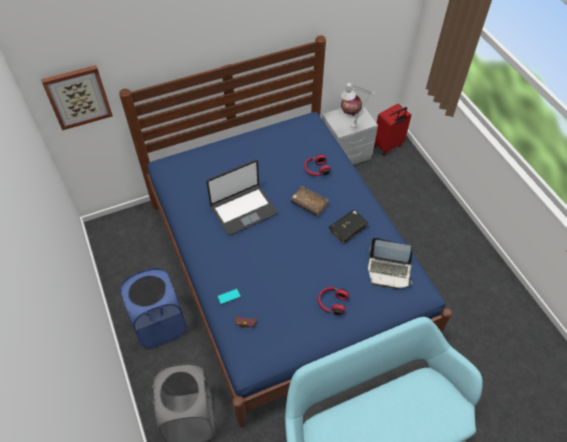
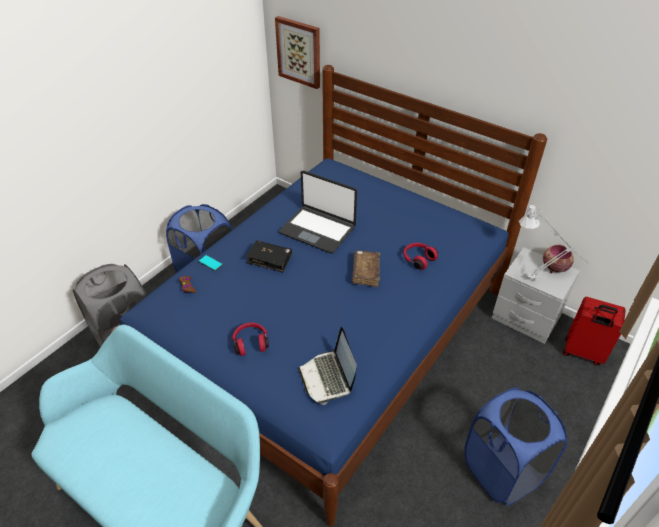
camera: 60 degrees right, 10 degrees down
black book [329,210,368,245] -> black book moved to [246,240,292,273]
none -> blue laundry basket [464,387,567,505]

